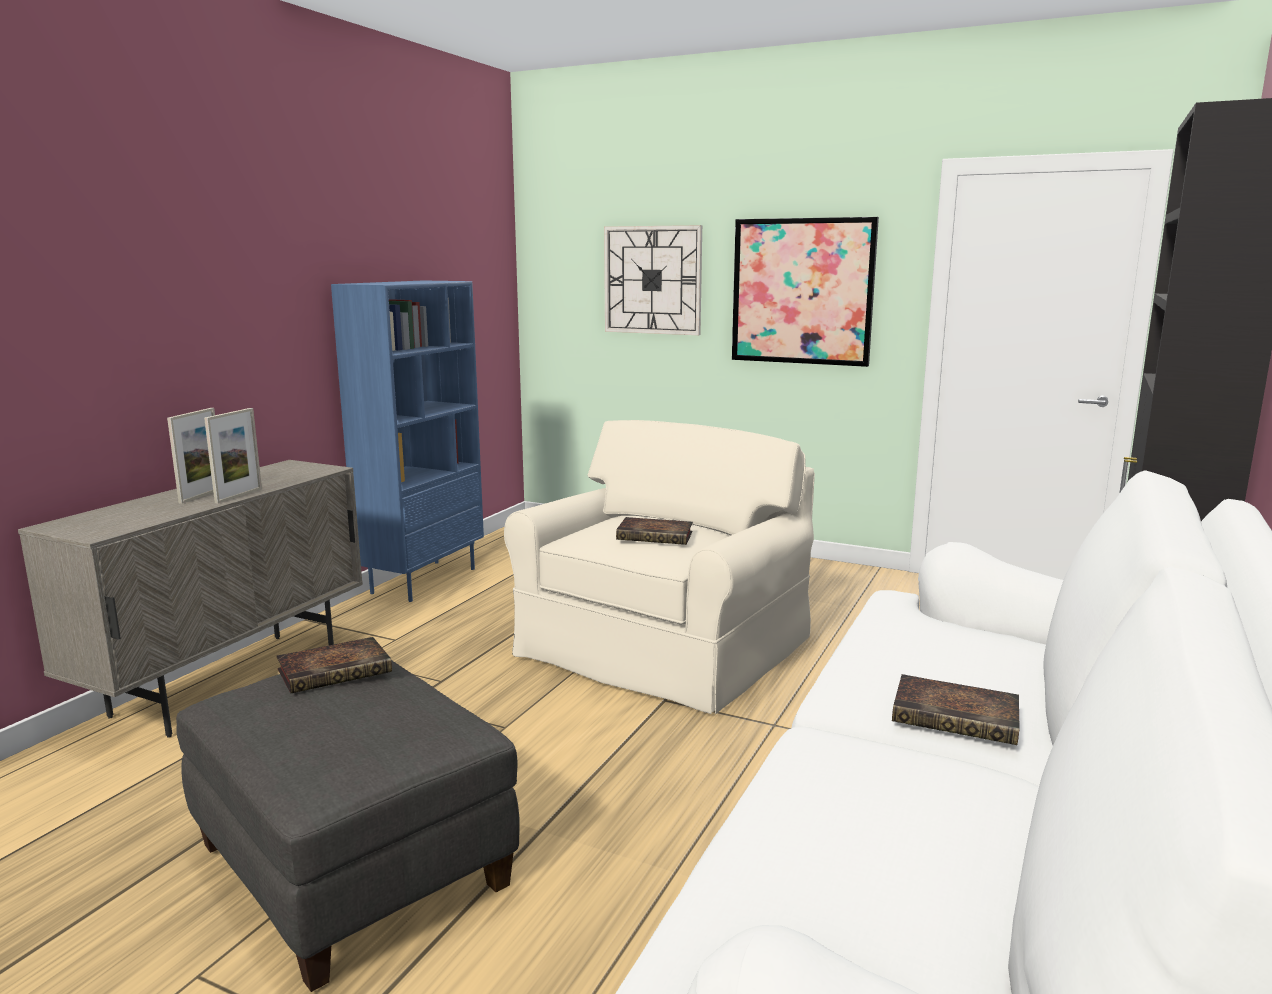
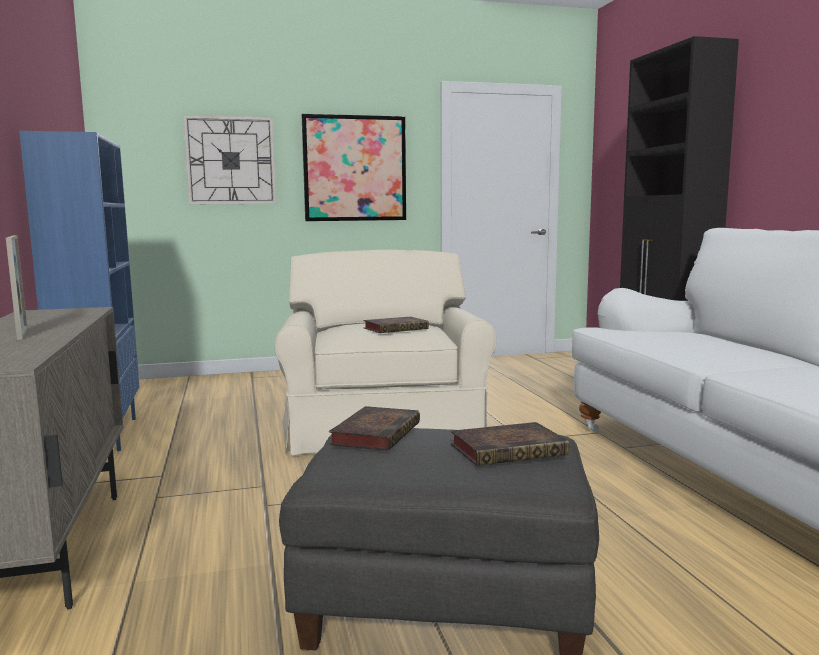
camera: 40 degrees left, 5 degrees down
picture frame [204,408,262,503] -> none
book [892,674,1020,745] -> book moved to [451,422,569,466]

